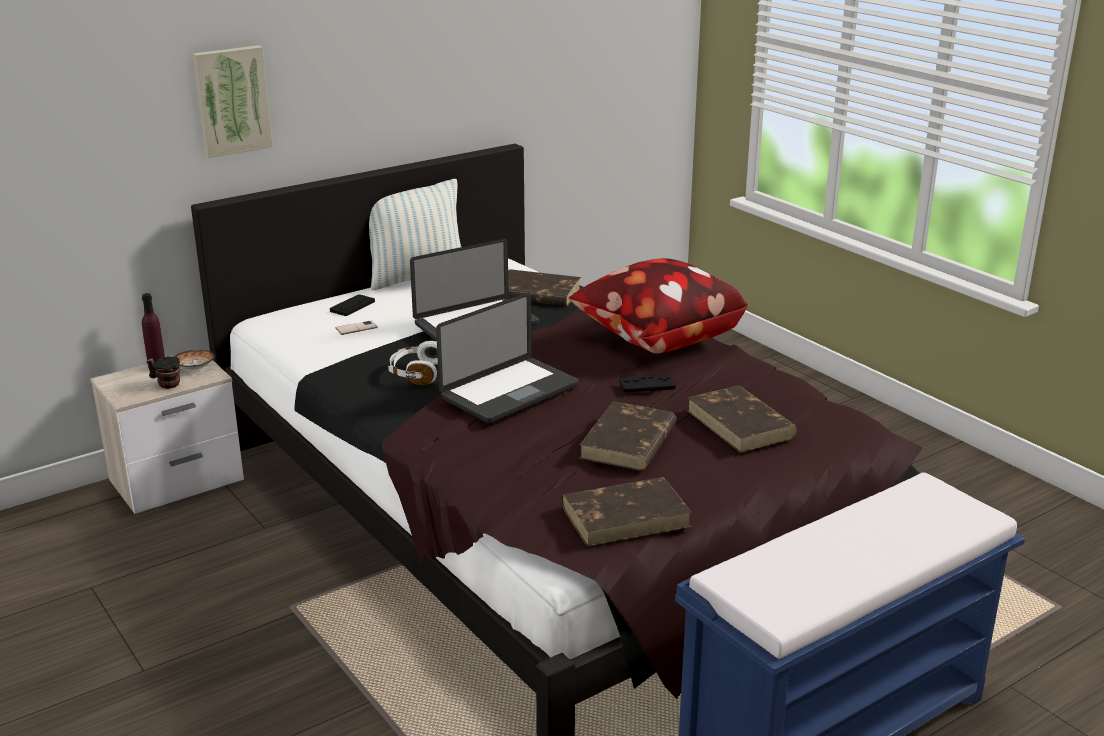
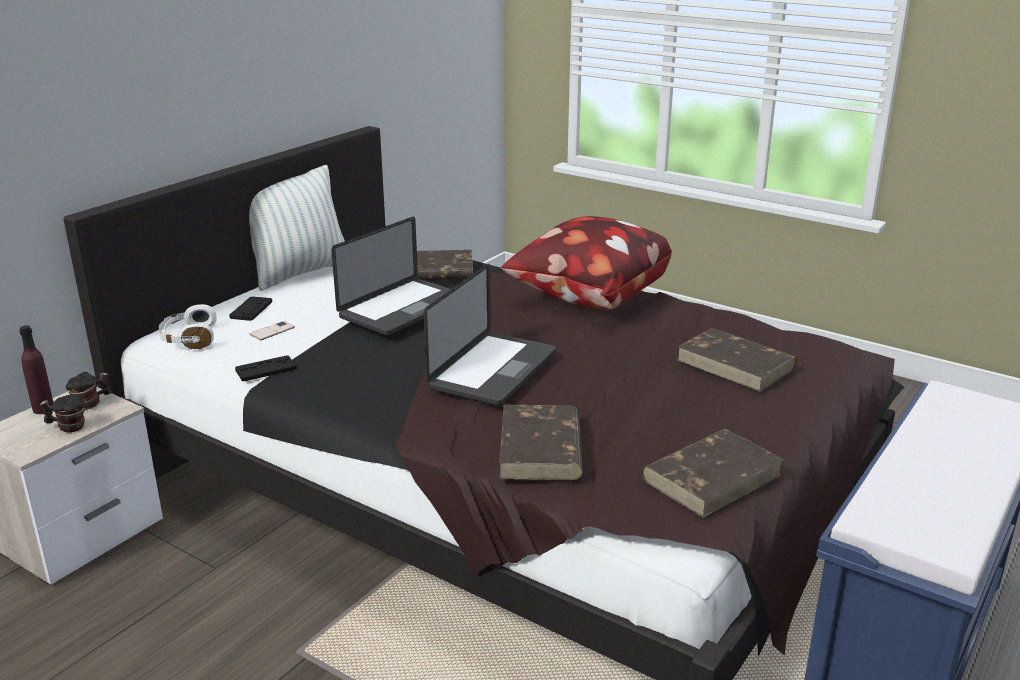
camera: 20 degrees left, 0 degrees up
bowl [174,350,215,369] -> mug [66,372,112,410]
picture [192,45,273,158] -> none
white headphones [388,340,438,385] -> white headphones moved to [159,304,217,349]
brown book [579,401,677,471] -> brown book moved to [500,405,583,480]
black game controller [619,374,676,393] -> black game controller moved to [235,355,296,381]

